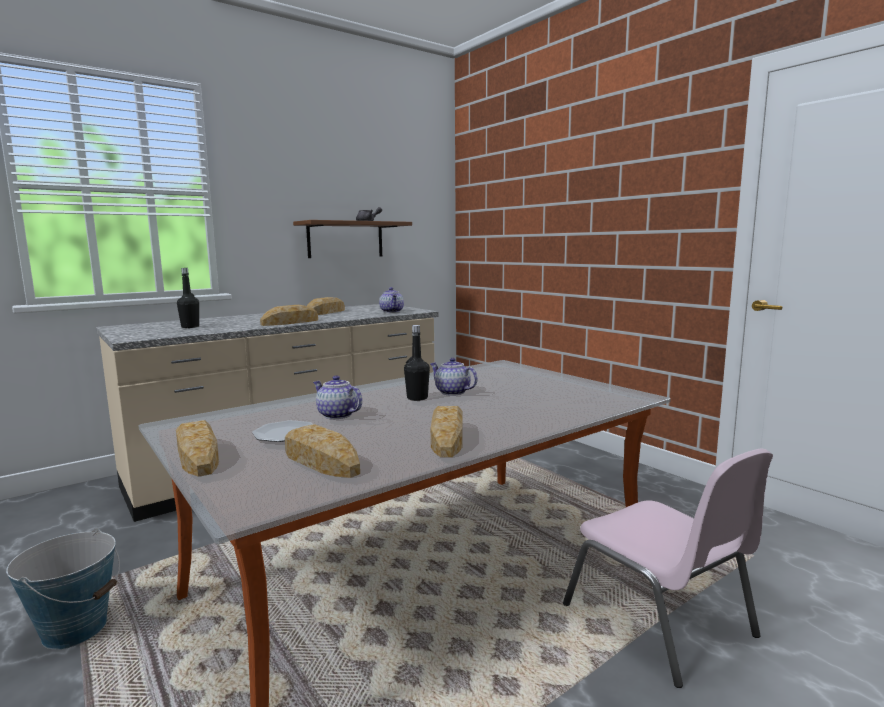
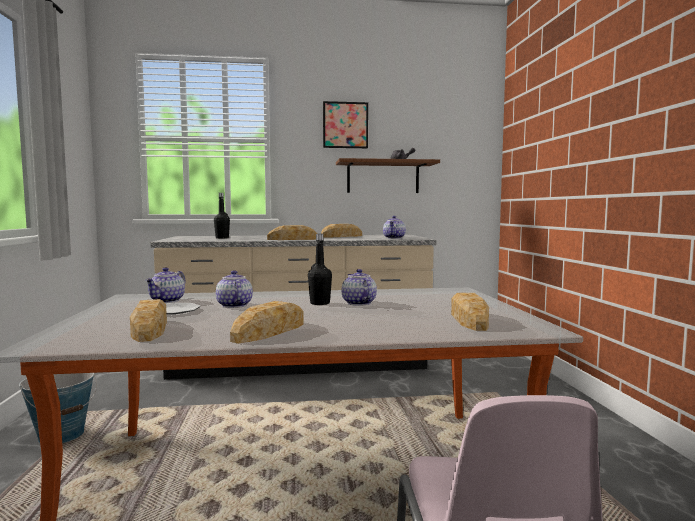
camera: 30 degrees right, 5 degrees down
bread [176,420,219,477] -> bread moved to [451,293,489,331]
none -> teapot [145,267,185,303]
none -> picture [323,101,368,148]

